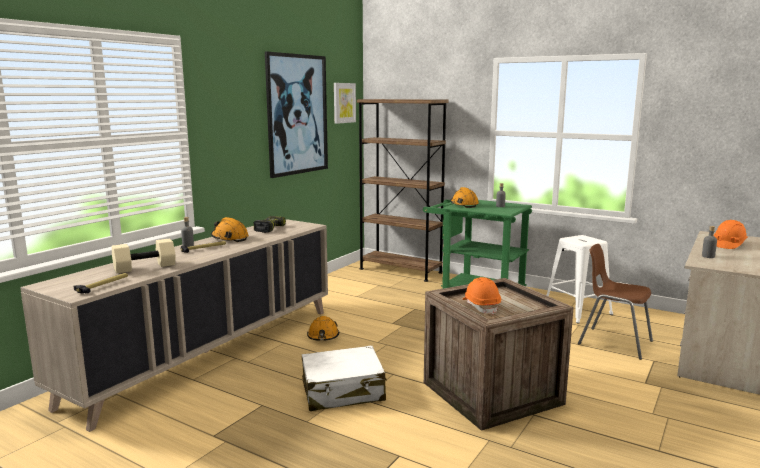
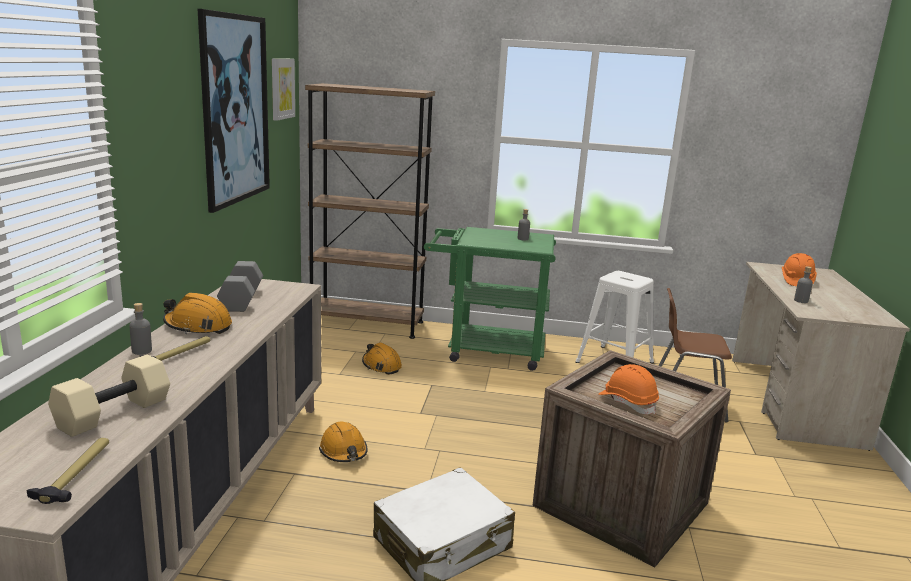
camera: 25 degrees left, 5 degrees up
power drill [254,216,286,233] -> grey dumbbell [217,261,263,312]
orange hard hat [450,187,479,208] -> orange hard hat moved to [362,343,402,375]

